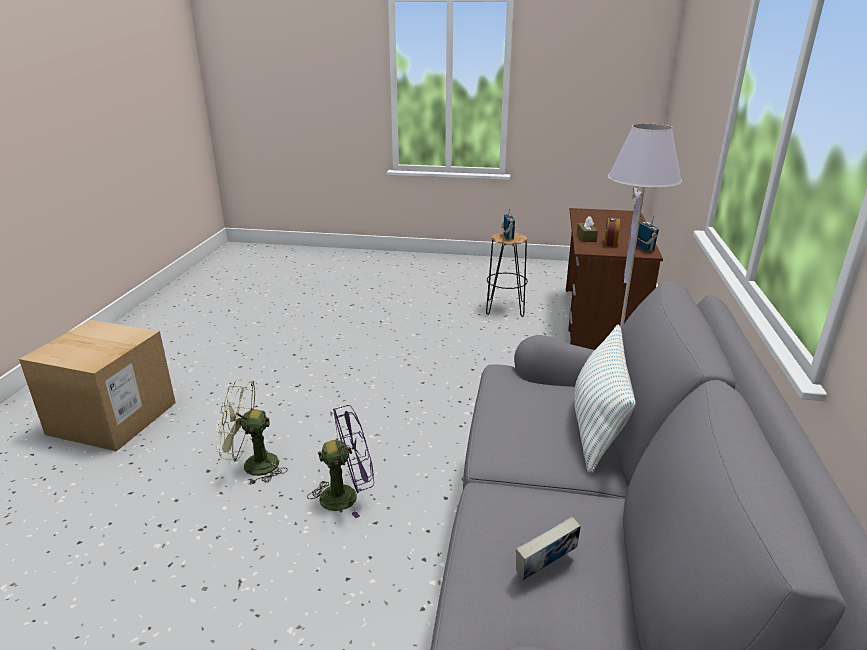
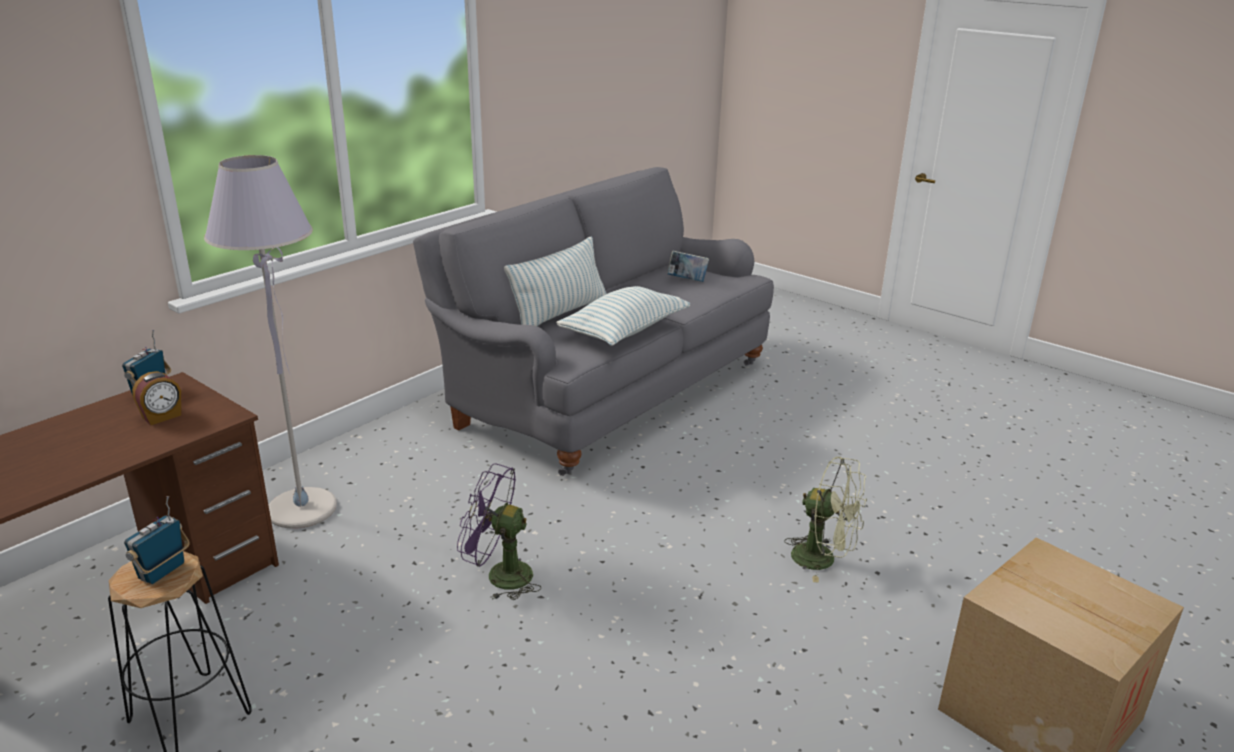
camera: 150 degrees left, 0 degrees up
purple fan [307,405,374,518] -> purple fan moved to [457,463,542,600]
brown tissue box [577,217,598,242] -> none
none -> pillow [556,286,690,346]

